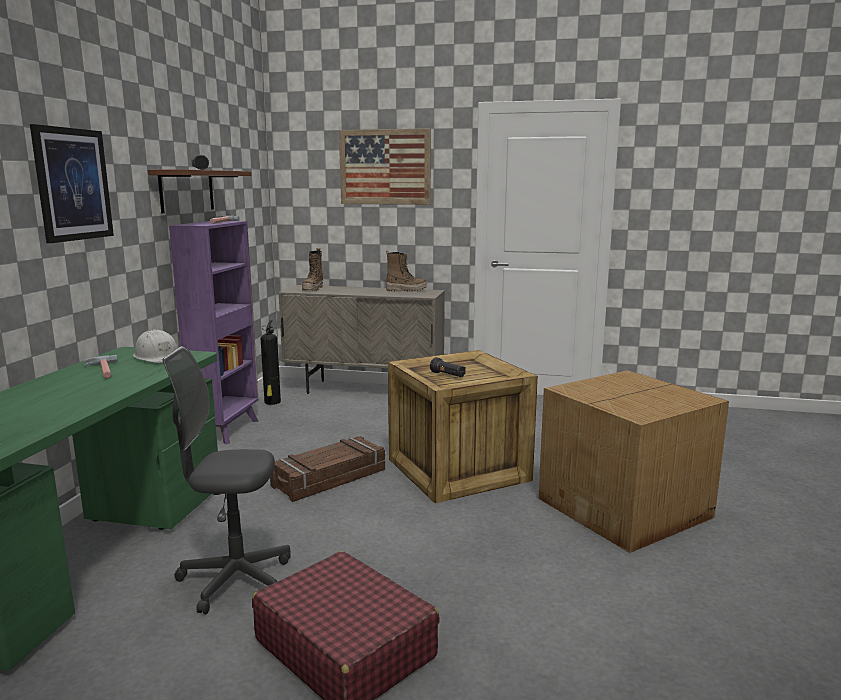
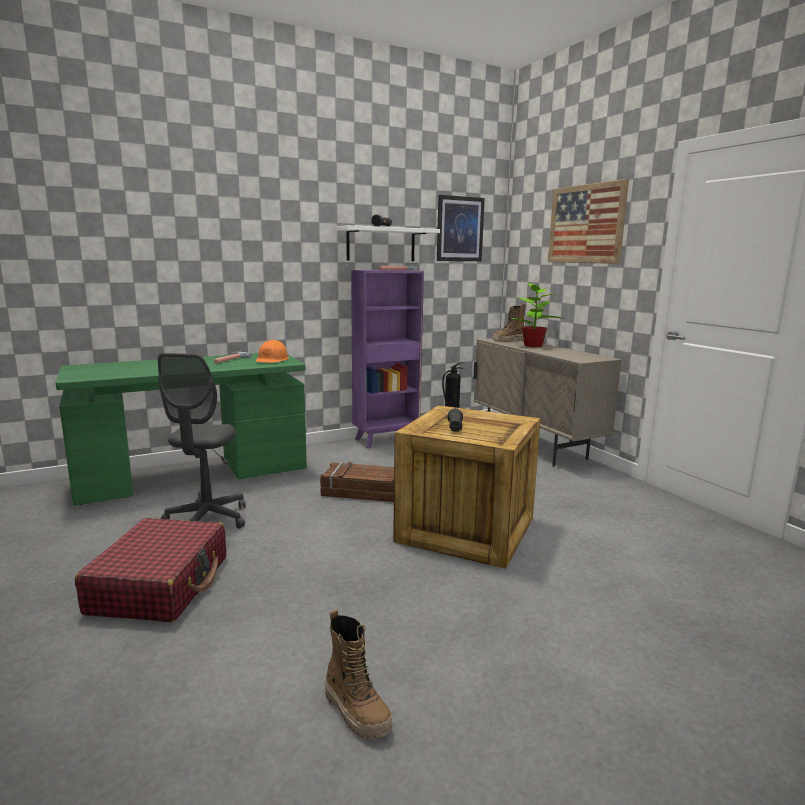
camera: 50 degrees right, 0 degrees up
picture [30,124,114,243] -> picture moved to [437,195,485,261]
white hard hat [133,330,178,363] -> orange hard hat [256,340,289,363]
brown shelf [148,169,251,213] -> white shelf [335,225,440,261]
grey office chair [163,346,291,614] -> grey office chair turned 135 degrees counterclockwise [157,353,246,529]
boot [386,251,427,291] -> boot moved to [325,609,392,740]
cardboard box [538,370,729,553] -> none
none -> potted plant [511,283,565,347]

